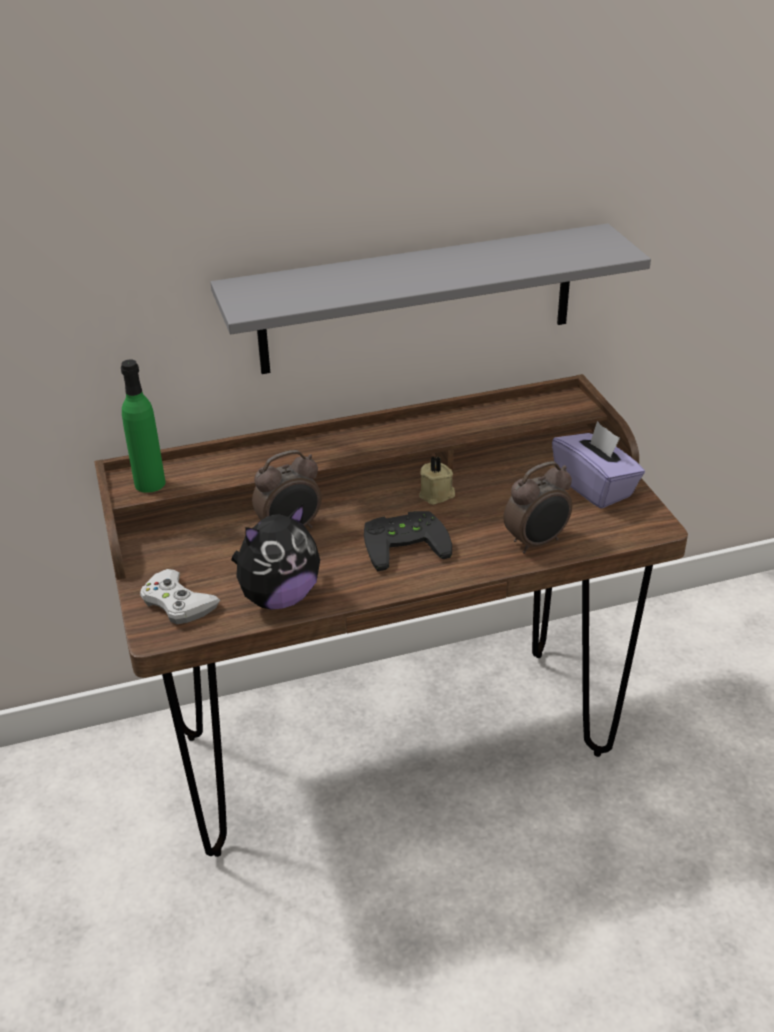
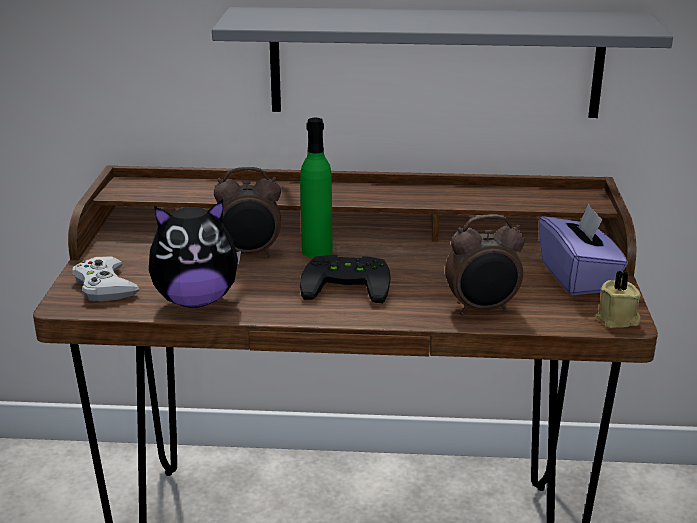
camera: 20 degrees right, 10 degrees down
green bottle [121,360,166,493] -> green bottle moved to [300,118,333,258]
beige candle [419,456,455,505] -> beige candle moved to [596,270,641,328]

